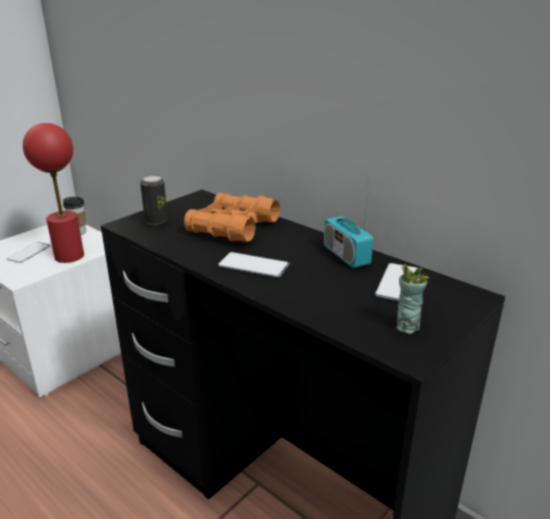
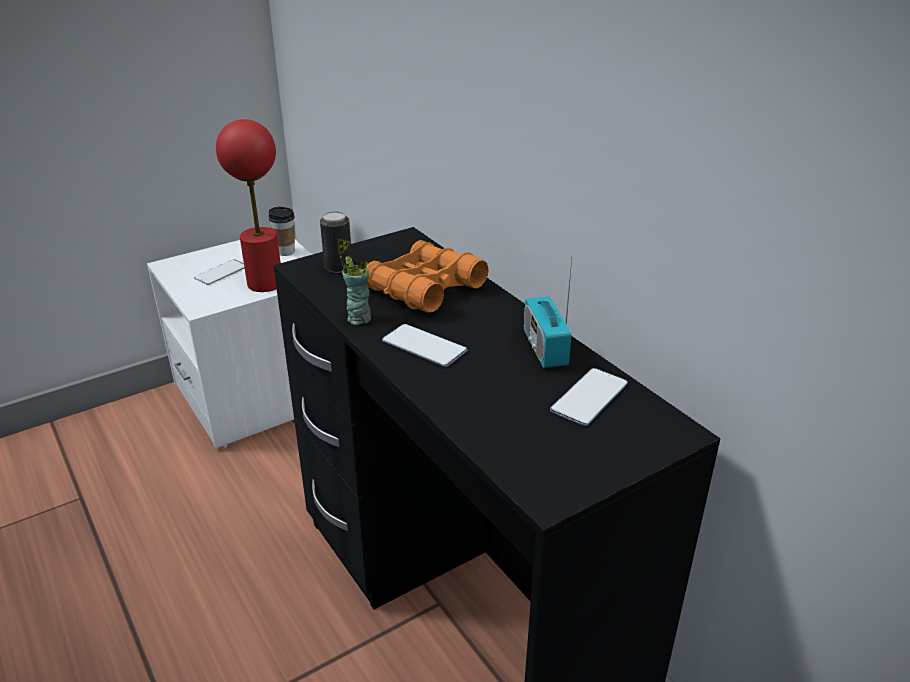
camera: 15 degrees right, 5 degrees up
cup [396,264,429,334] -> cup moved to [340,255,371,325]

